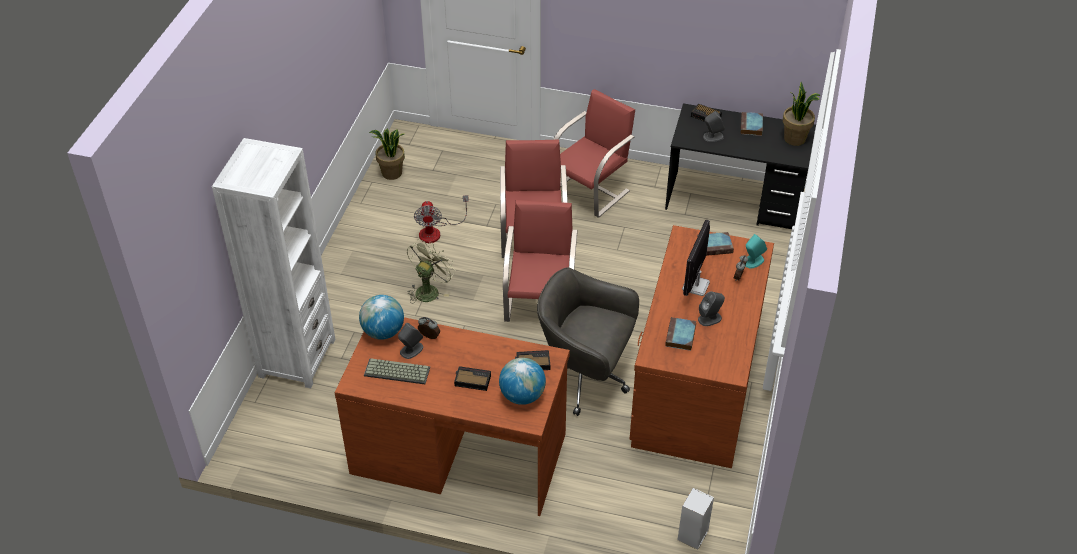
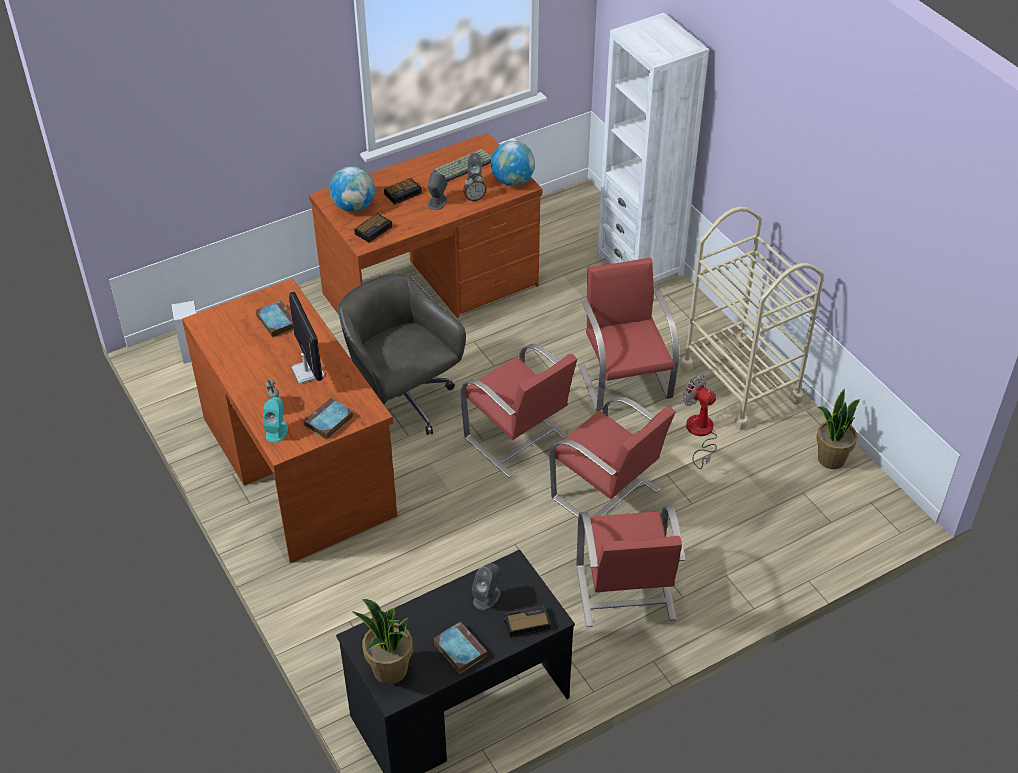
camera: 135 degrees right, 0 degrees up
green fan [407,239,456,304] -> red chair [579,258,679,411]
grey office chair [537,267,639,416] -> grey office chair turned 105 degrees counterclockwise [338,273,466,435]
grey speaker [698,291,725,326] -> grey speaker moved to [428,172,447,210]
none -> beige cart [680,206,824,430]

